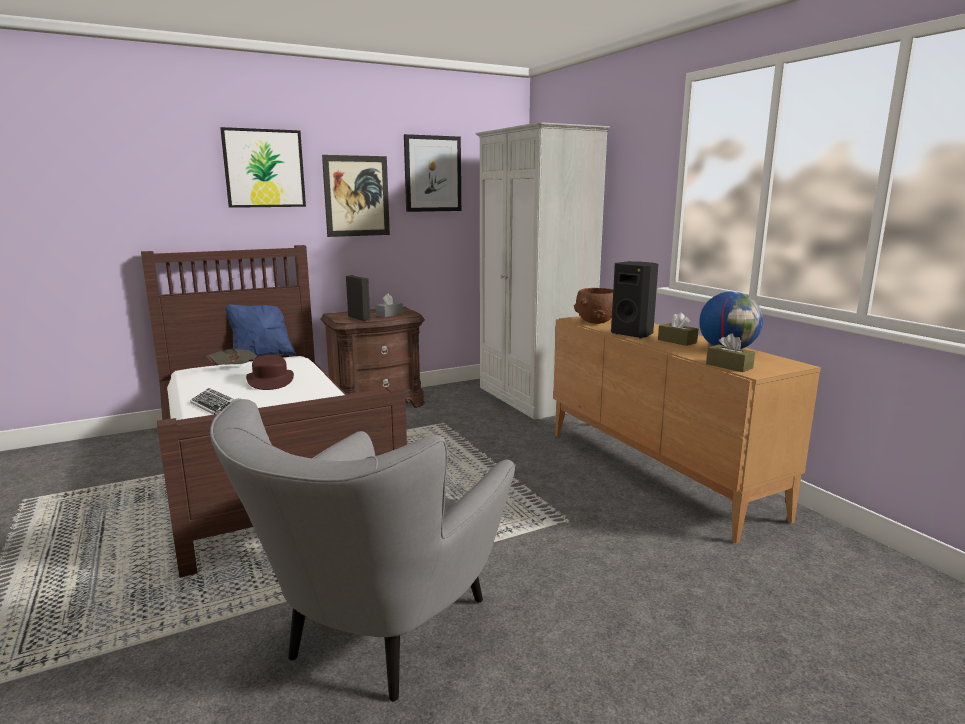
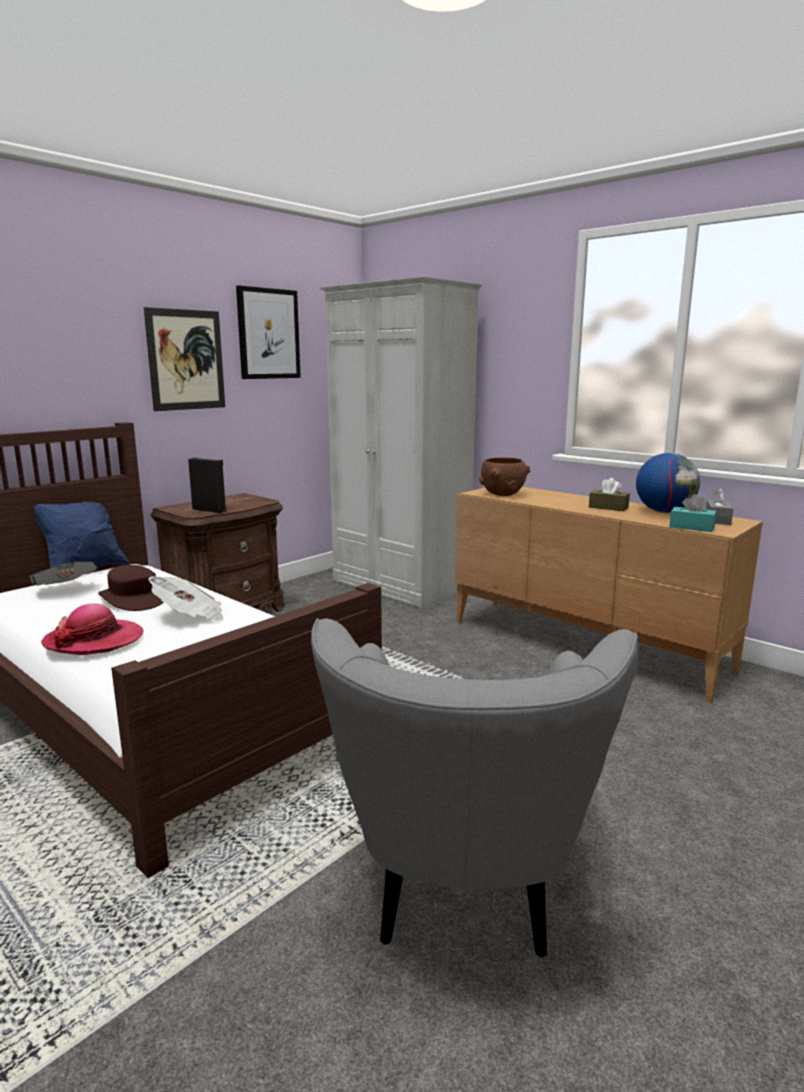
camera: 20 degrees left, 0 degrees up
keyboard [190,388,235,415] -> hat [41,603,144,655]
picture [220,127,306,208] -> none
grey tissue box [375,294,403,317] -> grey tissue box moved to [706,488,733,525]
black speaker [611,261,658,339] -> none
brown tissue box [706,333,755,372] -> turquoise tissue box [669,494,717,532]
none -> newspaper [148,576,224,621]

